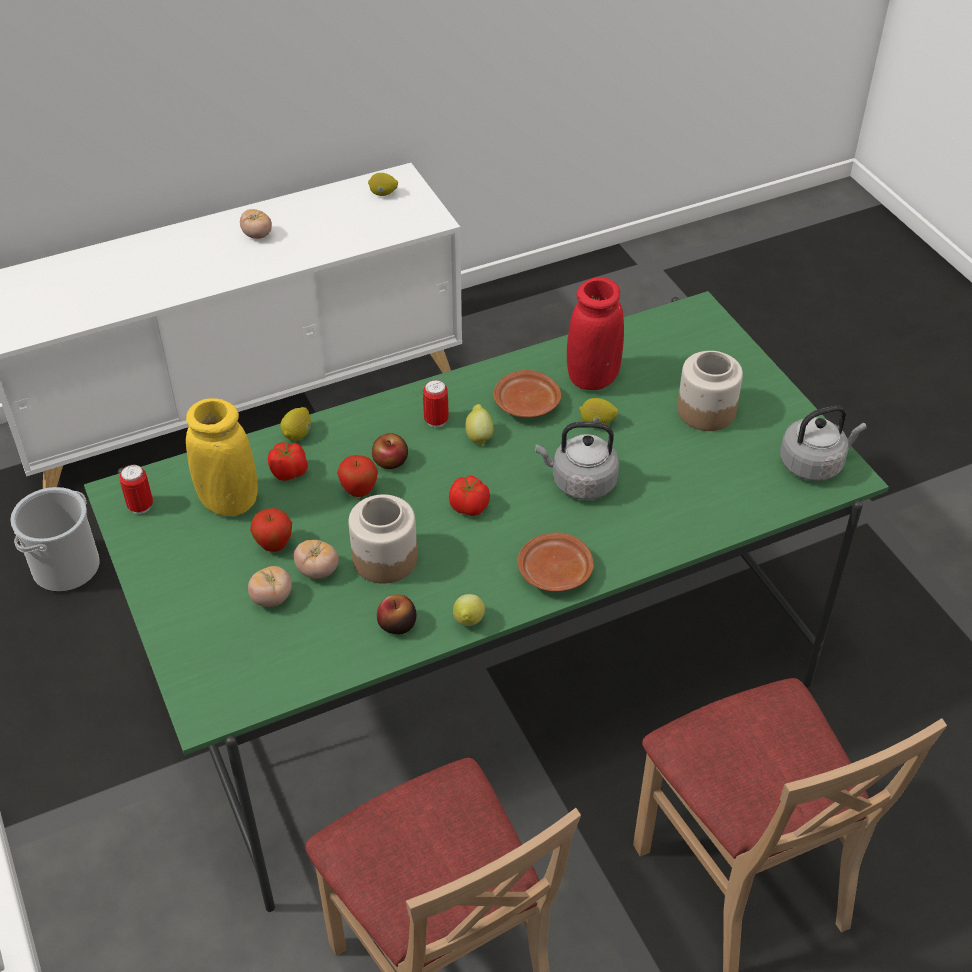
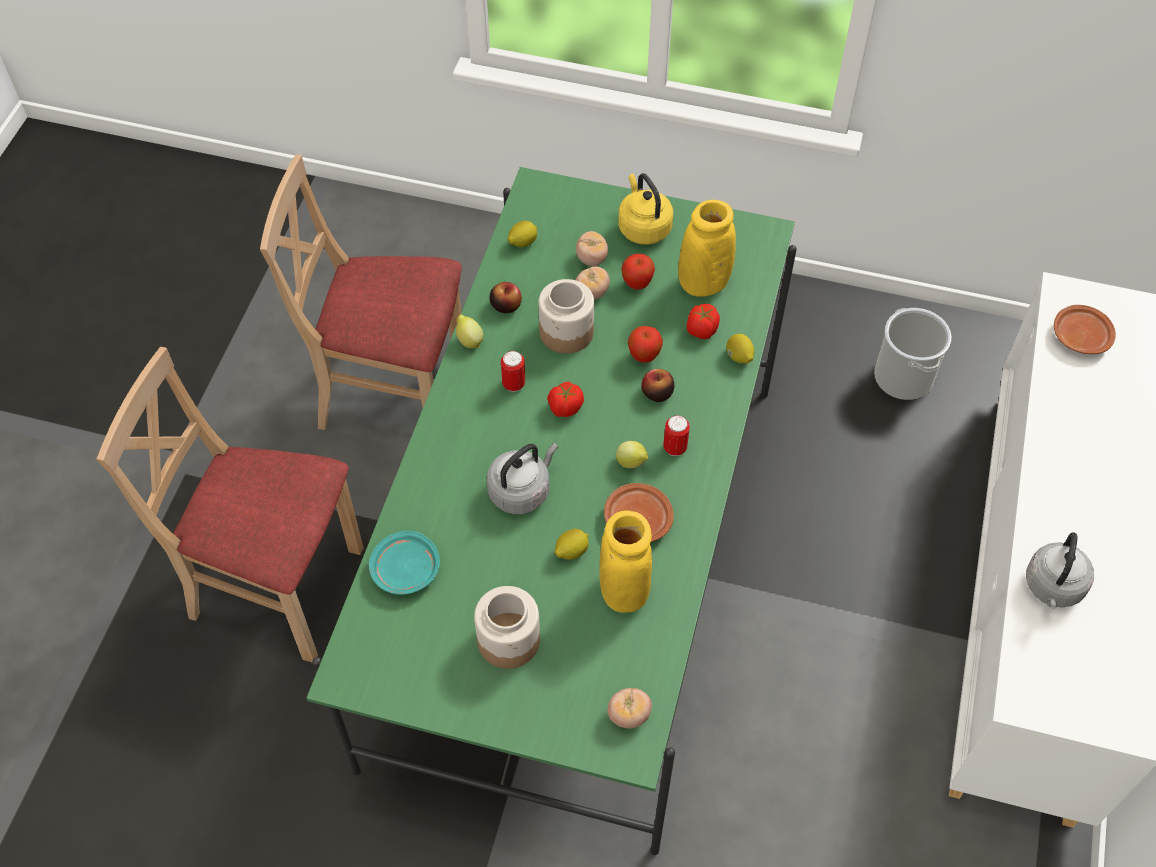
camera: 130 degrees right, 10 degrees up
can [119,465,153,514] -> can moved to [501,351,525,392]
tomato [240,209,272,239] -> tomato moved to [608,688,652,729]
lemon [368,173,398,196] -> lemon moved to [507,221,537,247]
brown plate [518,532,594,592] -> brown plate moved to [1054,305,1116,354]
red vase [567,277,624,390] -> yellow vase [599,510,652,613]
grey kettle [780,405,867,481] -> grey kettle moved to [1026,532,1094,608]
none -> turquoise plate [369,531,440,595]
none -> yellow kettle [618,173,673,245]

